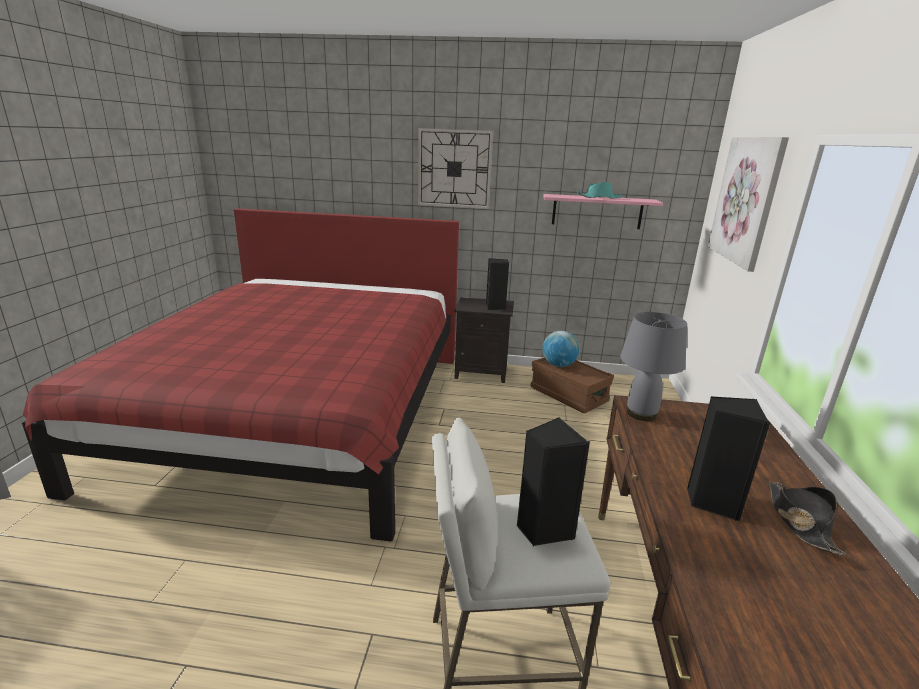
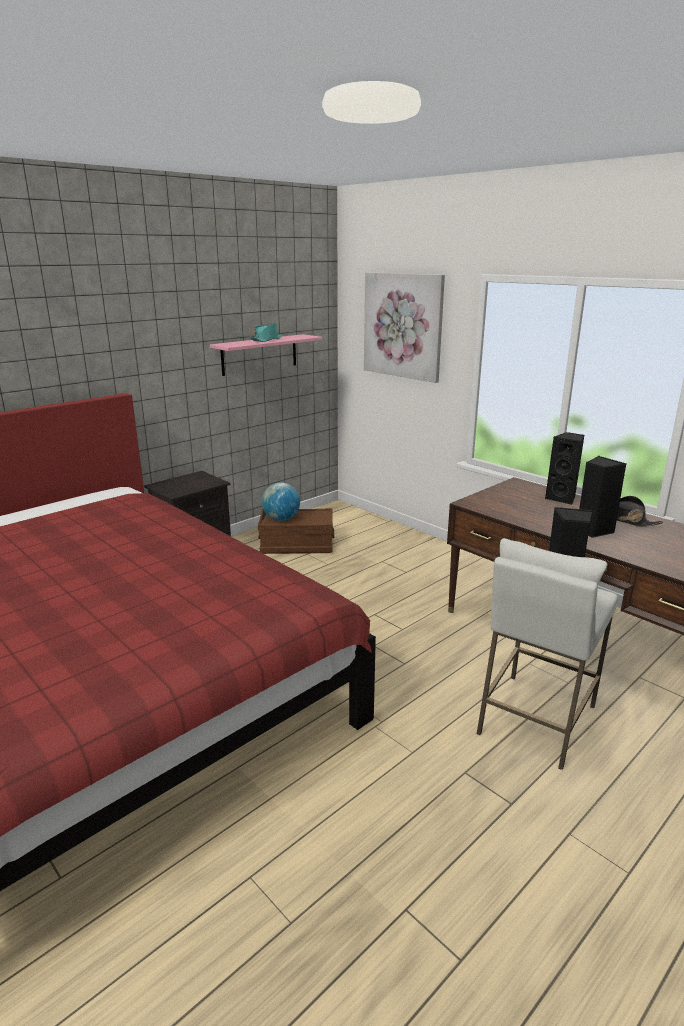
camera: 50 degrees left, 0 degrees up
wall clock [418,128,493,209] -> none
black speaker [486,258,509,310] -> black speaker moved to [545,432,584,505]
grey table lamp [620,312,687,421] -> none

